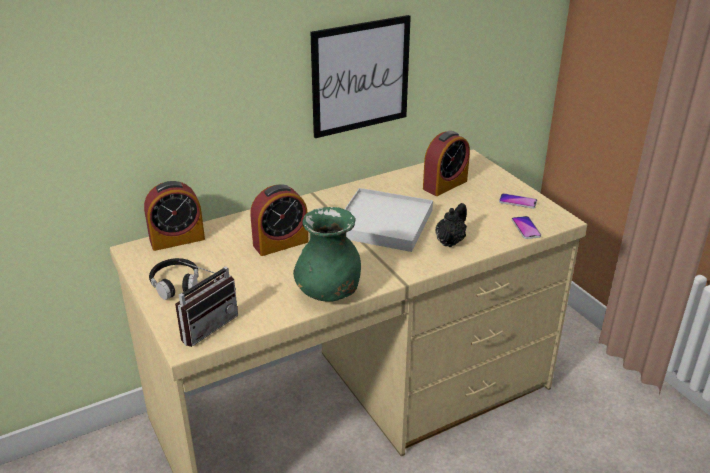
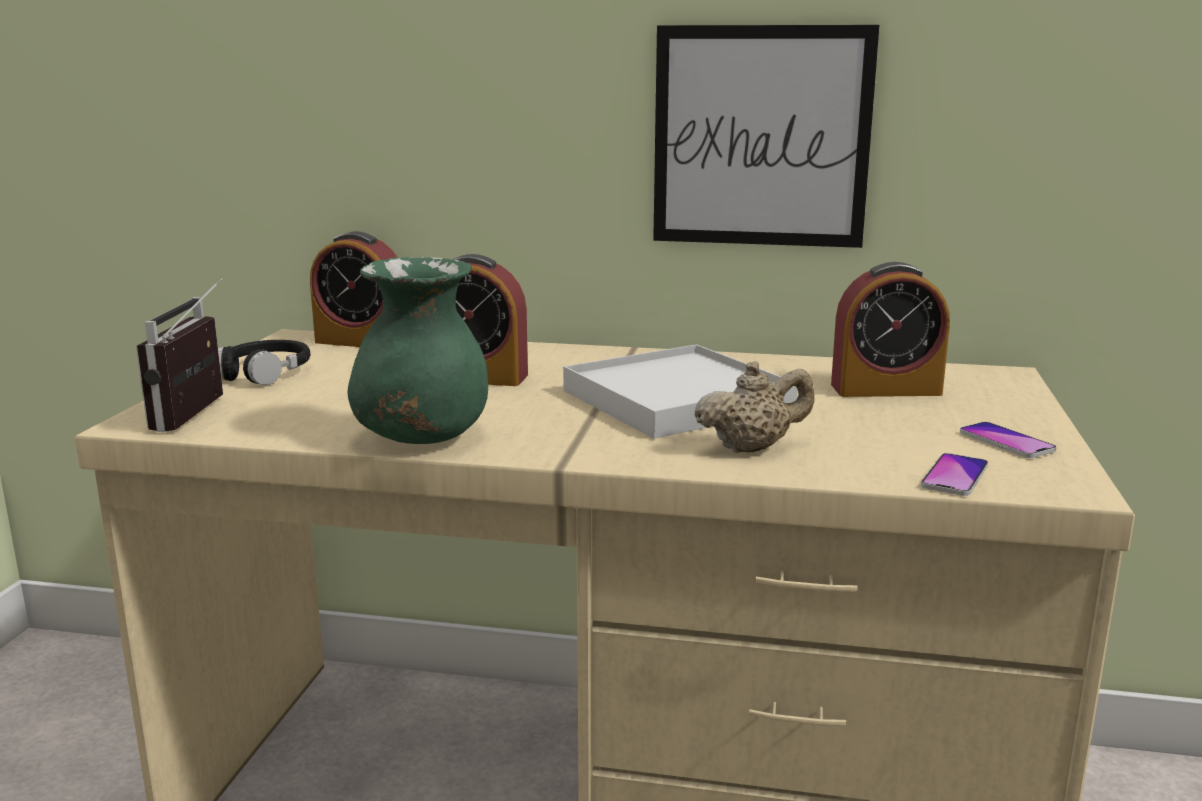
camera: 40 degrees right, 15 degrees down
radio [175,261,238,347] -> radio turned 105 degrees clockwise [136,278,223,432]
black teapot [435,203,467,247] -> beige teapot [694,361,815,453]

